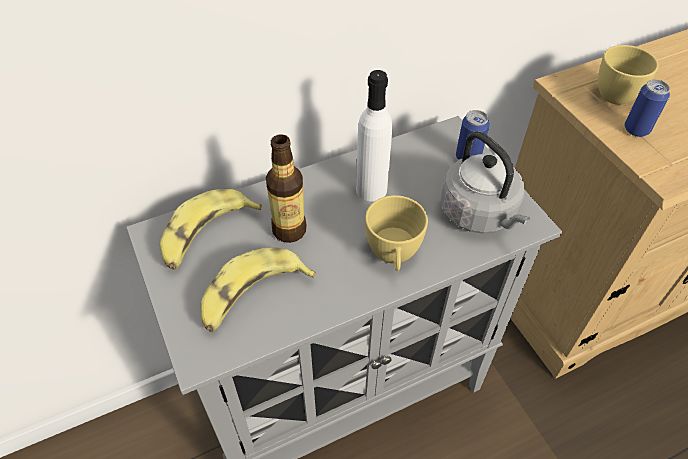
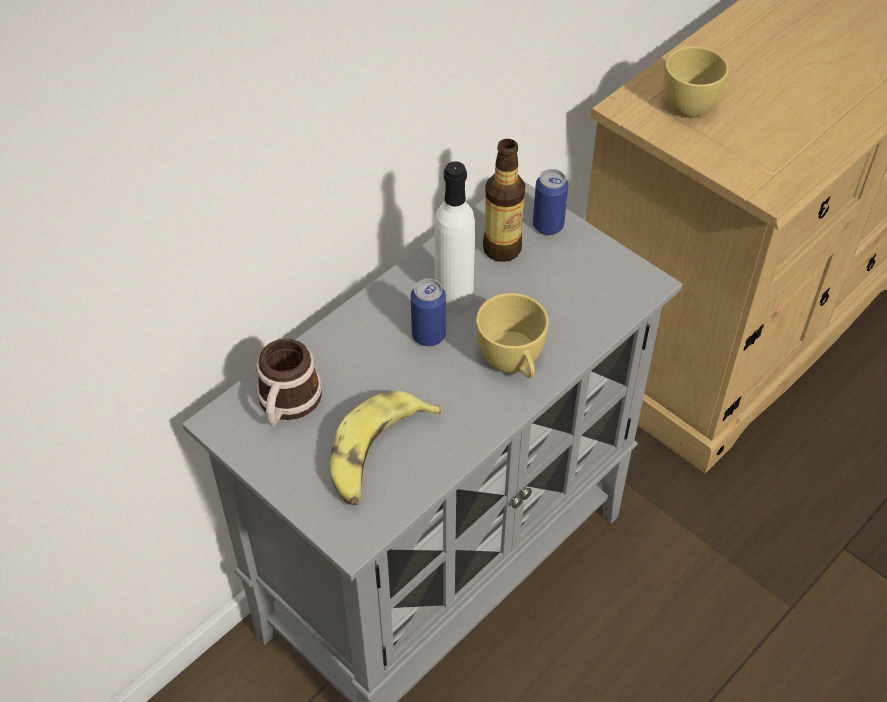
camera: 20 degrees left, 0 degrees up
banana [160,189,262,270] -> mug [256,339,322,426]
bottle [266,134,306,243] -> bottle moved to [483,139,525,262]
grey kettle [441,132,530,234] -> none
can [625,79,670,137] -> can moved to [411,279,446,347]

